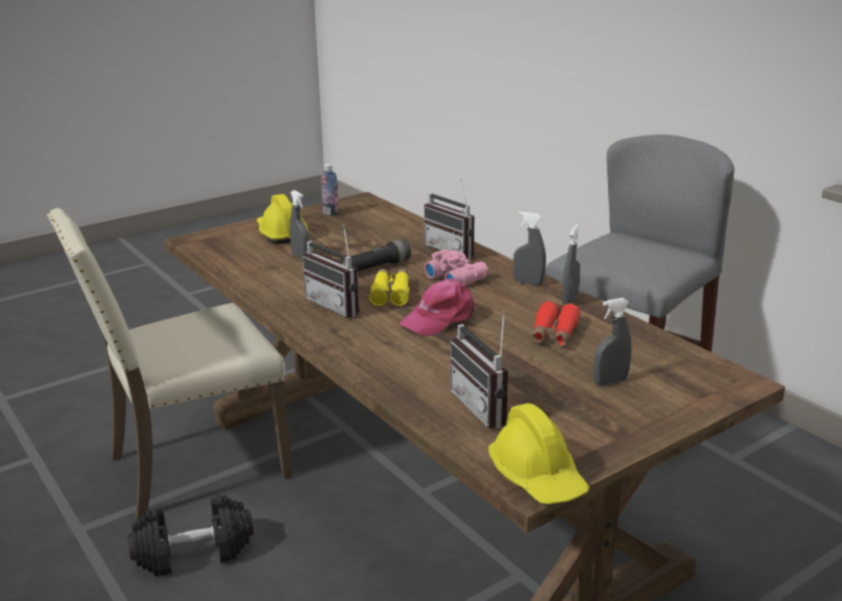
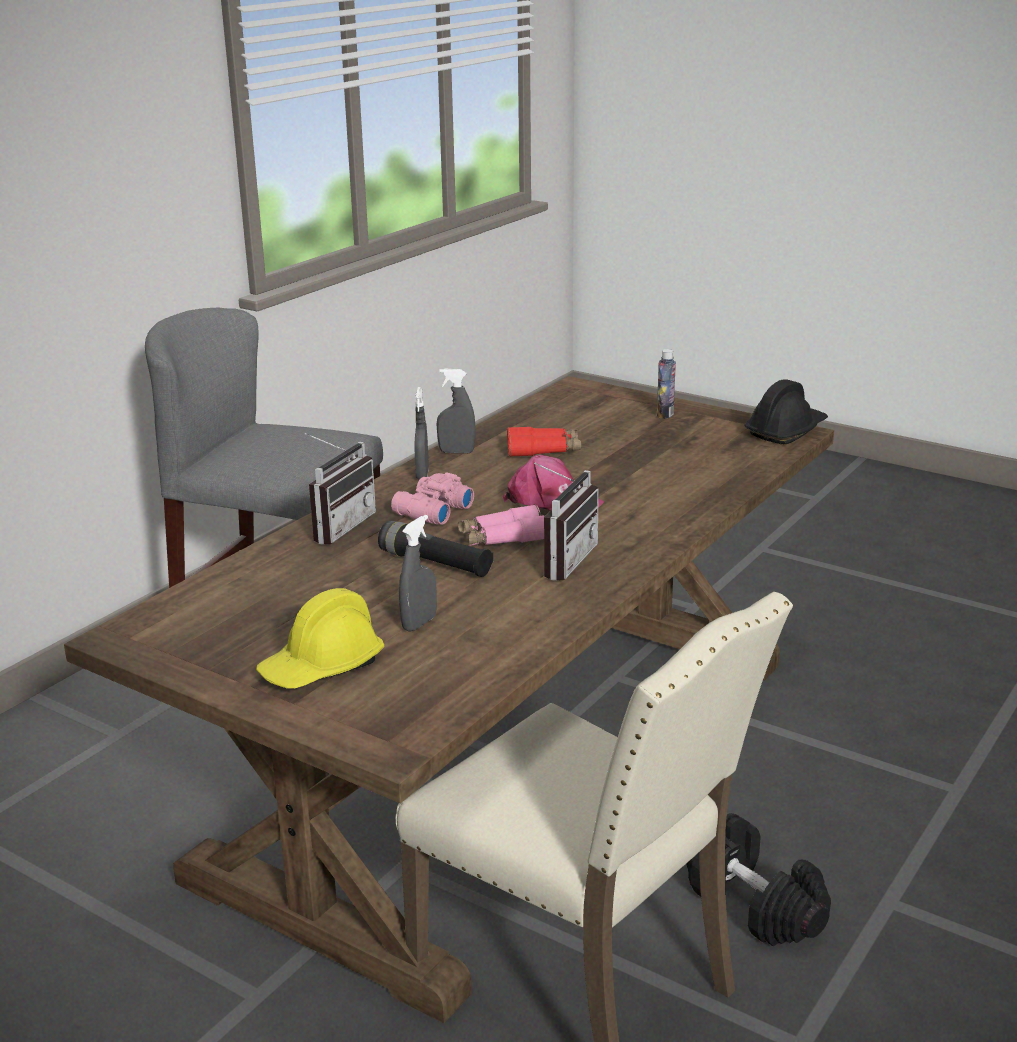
camera: 110 degrees left, 0 degrees up
bottle [321,164,339,216] -> bottle moved to [657,349,676,419]
yellow binoculars [369,269,409,306] -> pink binoculars [458,504,545,546]
radio [450,311,508,429] -> none
yellow hard hat [488,403,590,504] -> black hard hat [744,379,828,445]
grey spray bottle [594,298,632,386] -> none

